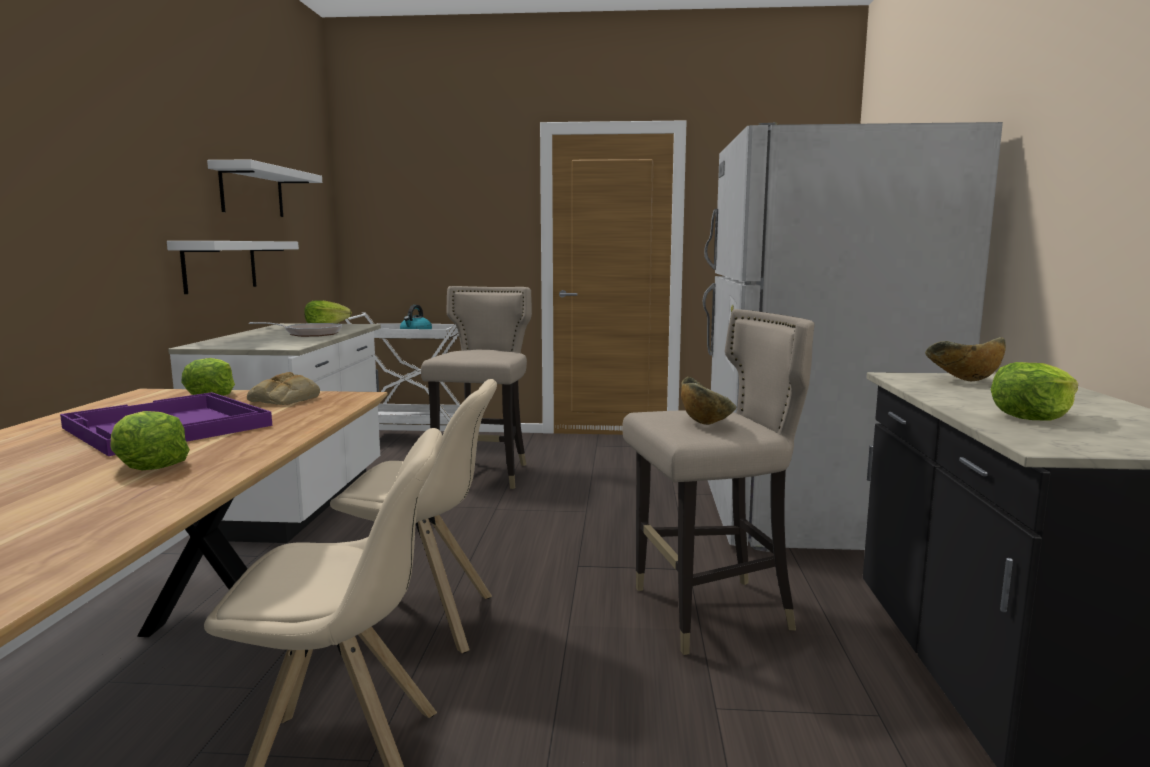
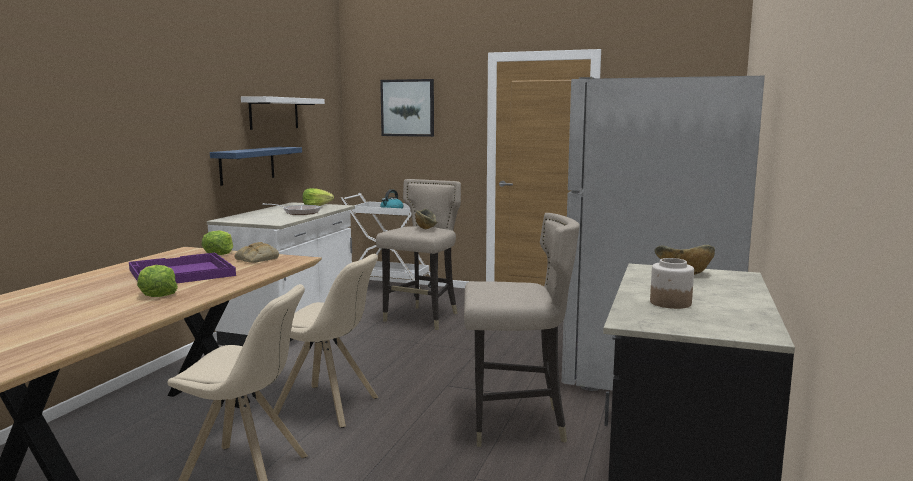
camera: 15 degrees right, 0 degrees up
white shelf [167,241,299,294] -> blue shelf [210,147,302,186]
bowl [681,377,736,425] -> bowl moved to [415,209,437,229]
lettuce [991,362,1078,421] -> jar [650,258,694,309]
none -> picture [380,79,434,137]

